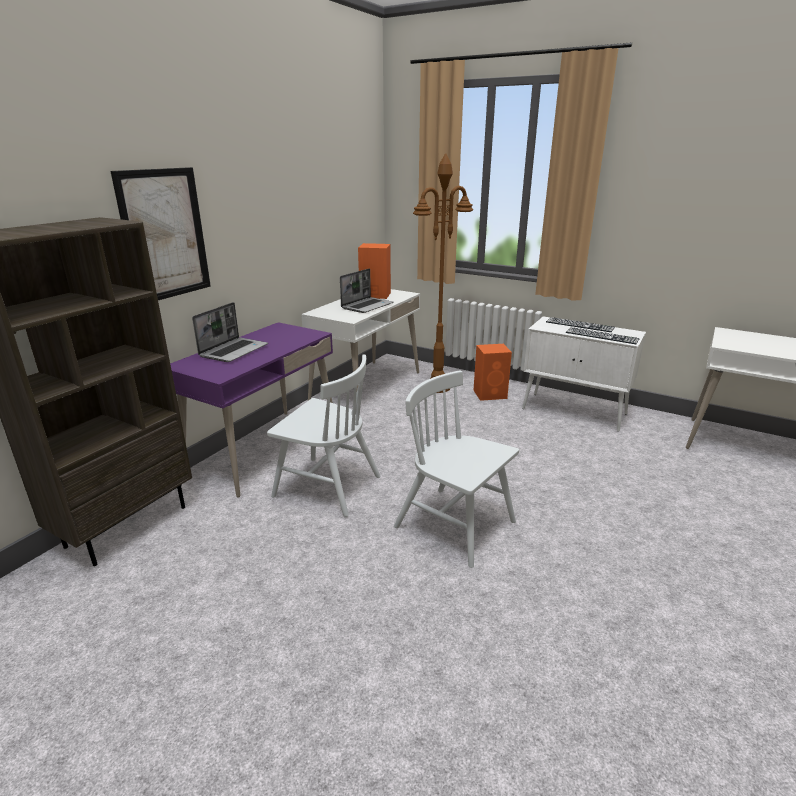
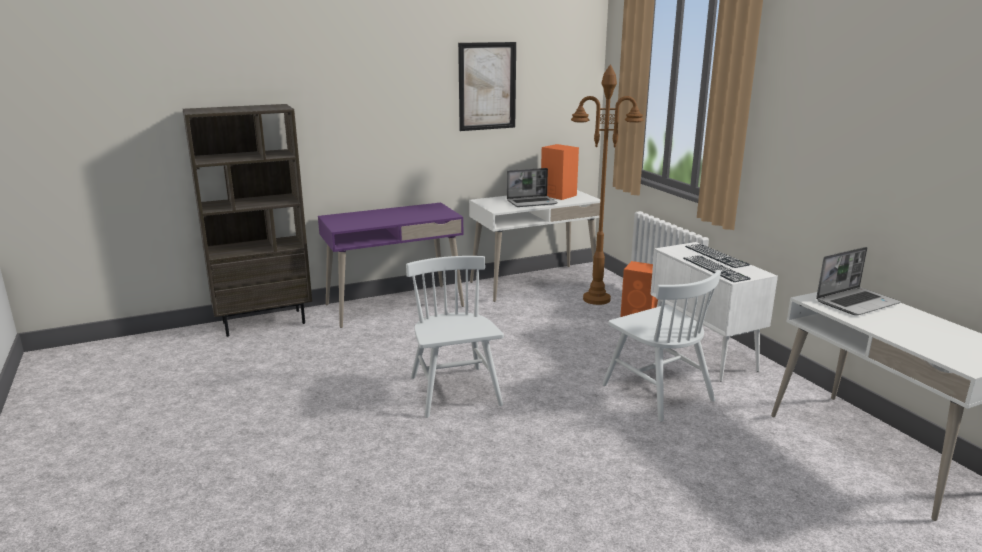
camera: 35 degrees right, 5 degrees down
picture [110,167,211,300] -> picture moved to [458,42,516,131]
laptop [192,302,268,362] -> laptop moved to [816,247,901,315]
white chair [267,355,381,517] -> white chair moved to [602,270,721,422]

